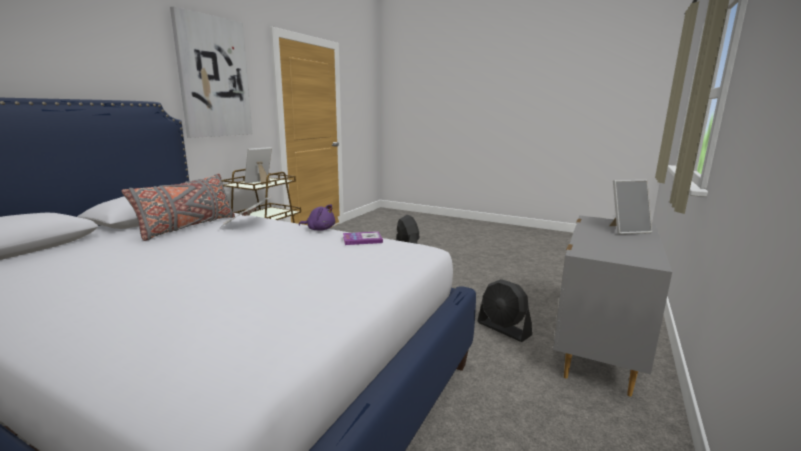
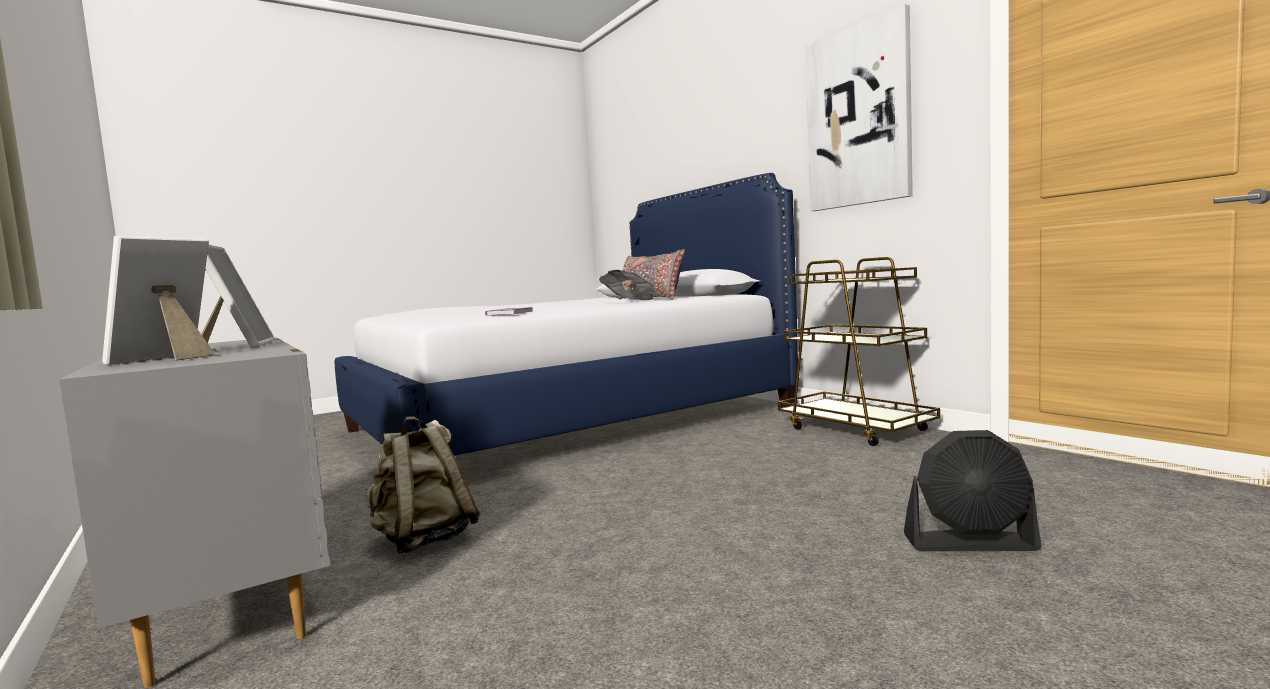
camera: 120 degrees right, 10 degrees down
picture frame [244,147,272,185] -> picture frame moved to [201,244,275,348]
purple plush toy [299,204,335,231] -> none
black fan [478,279,532,342] -> beige backpack [365,416,481,554]

